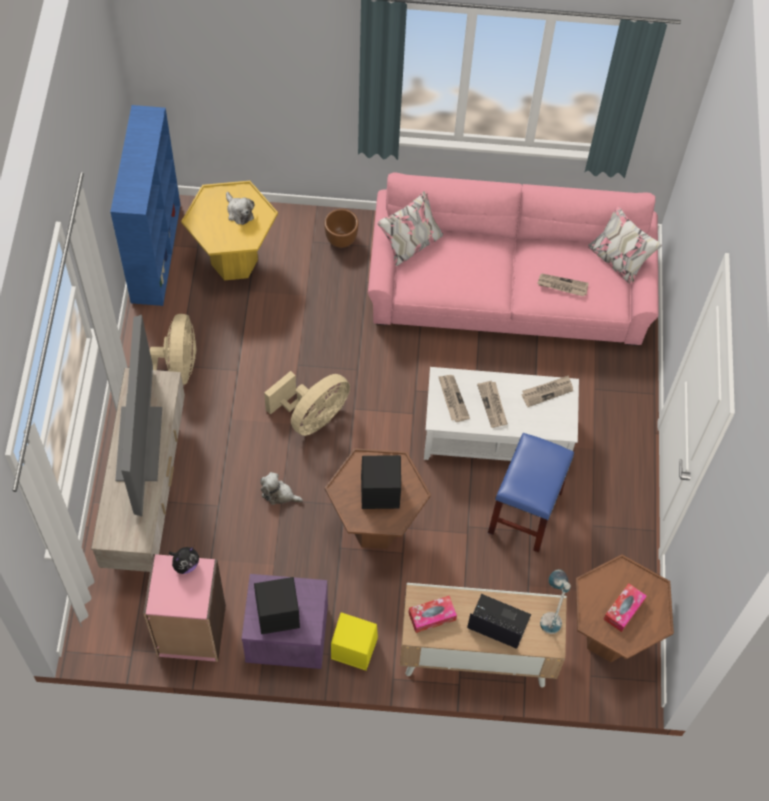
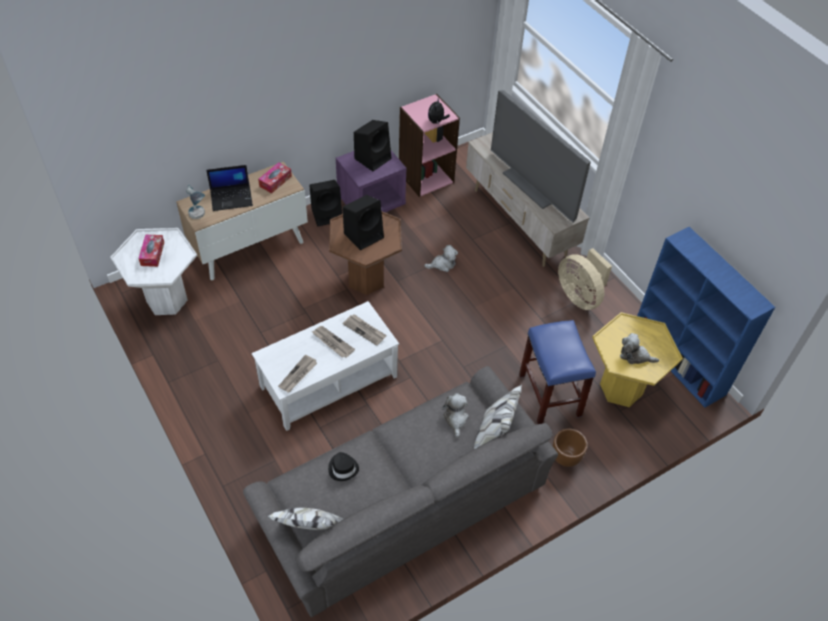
camera: 145 degrees right, 10 degrees down
beige fan [264,371,350,436] -> none
yellow speaker [331,613,378,671] -> black speaker [309,180,342,226]
pink sofa [368,172,662,346] -> grey sofa [243,366,558,617]
blue stool [488,433,574,553] -> blue stool moved to [519,320,596,424]
newspaper [537,273,589,296] -> black hat [328,452,359,481]
brown side table [575,554,674,662] -> white side table [110,228,197,315]
none -> plush toy [442,393,469,438]

